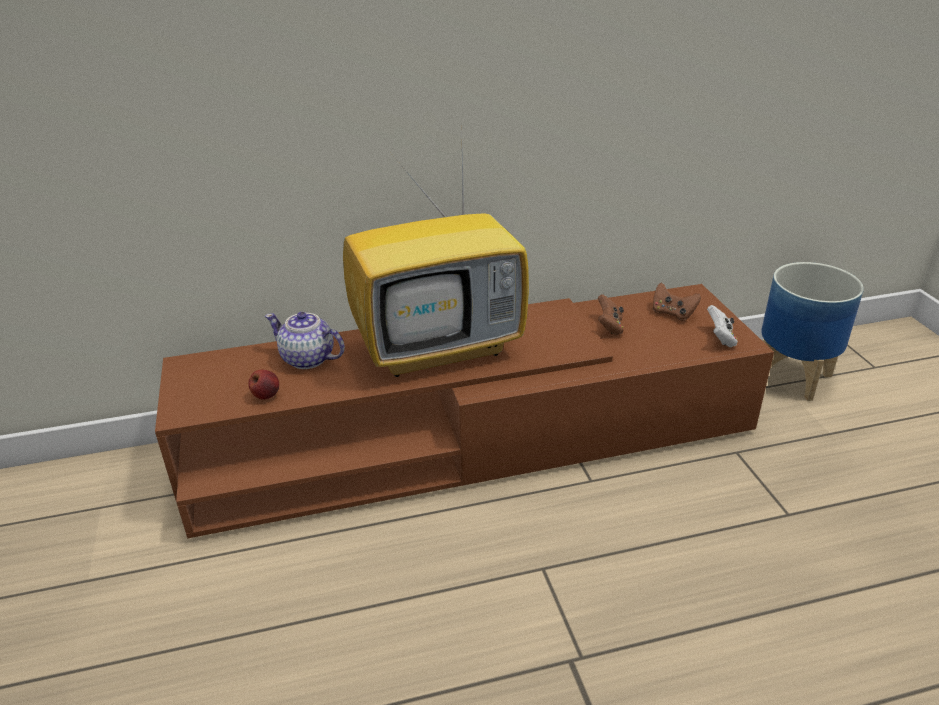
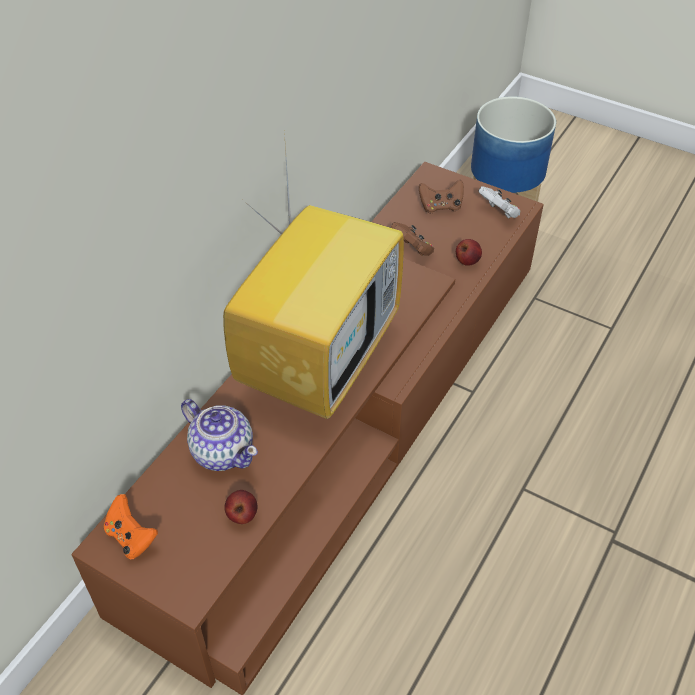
camera: 45 degrees left, 15 degrees up
teapot [265,312,345,369] -> teapot turned 120 degrees counterclockwise [181,399,258,471]
none -> orange game controller [104,494,158,559]
none -> apple [456,239,482,266]

